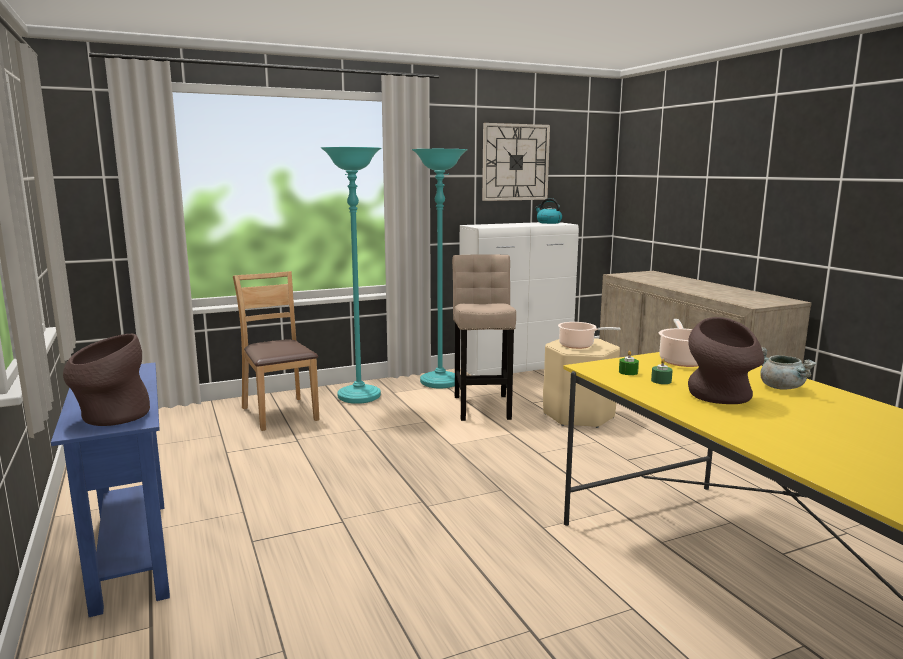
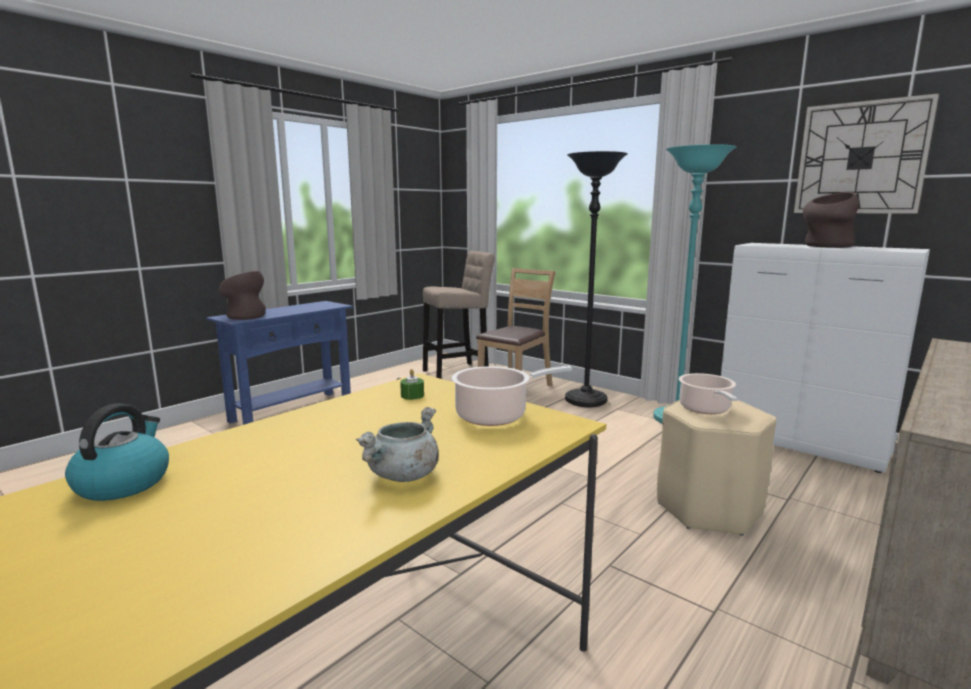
camera: 65 degrees right, 0 degrees up
turquoise floor lamp [321,147,381,404] -> black floor lamp [565,151,628,407]
beige stool [452,254,516,421] -> beige stool moved to [423,251,495,379]
kettle [535,198,562,224] -> kettle moved to [65,404,169,501]
green candle [651,359,673,384] -> none
brown vase [688,317,764,404] -> brown vase moved to [803,192,859,248]

